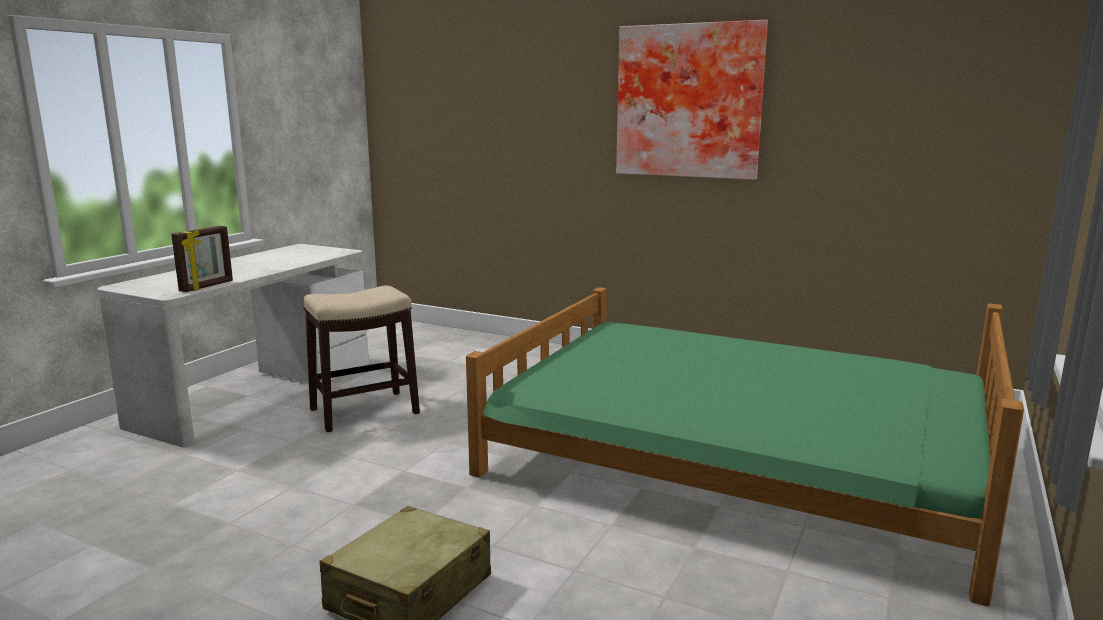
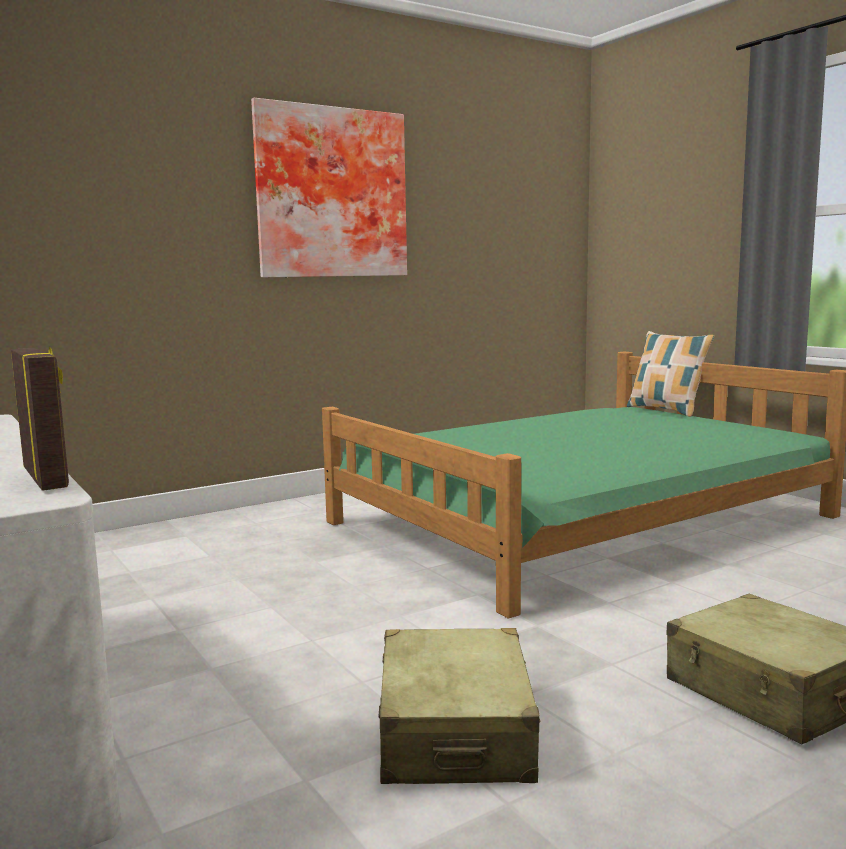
camera: 60 degrees left, 5 degrees down
stool [303,285,420,432] -> none
none -> beige suitcase [378,628,540,784]
none -> pillow [627,331,714,417]

